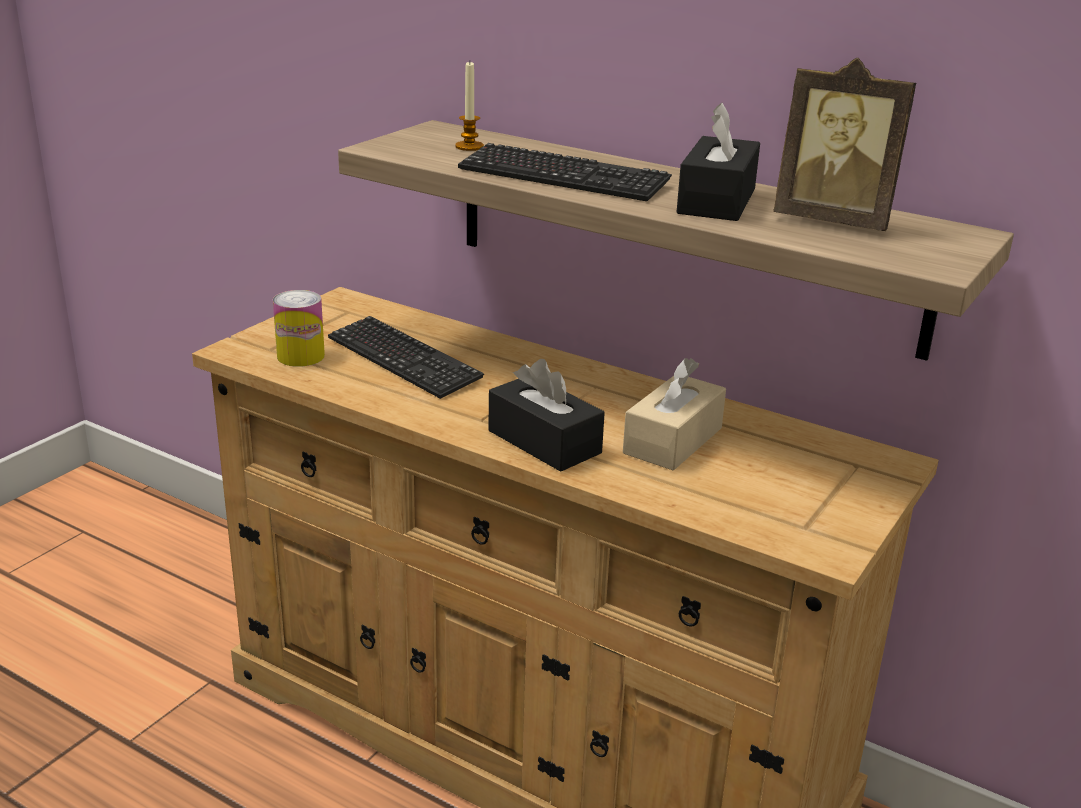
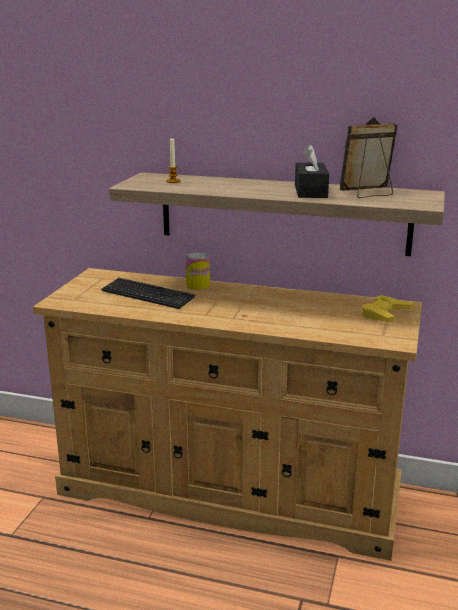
camera: 15 degrees left, 5 degrees down
can [273,290,325,367] -> can moved to [186,252,210,290]
keyboard [458,143,672,201] -> none
black tissue box [488,359,605,472] -> none
beige tissue box [623,358,726,470] -> none
picture frame [773,58,916,231] -> picture frame turned 150 degrees clockwise [340,117,398,198]
none -> yellow game controller [362,295,414,322]

